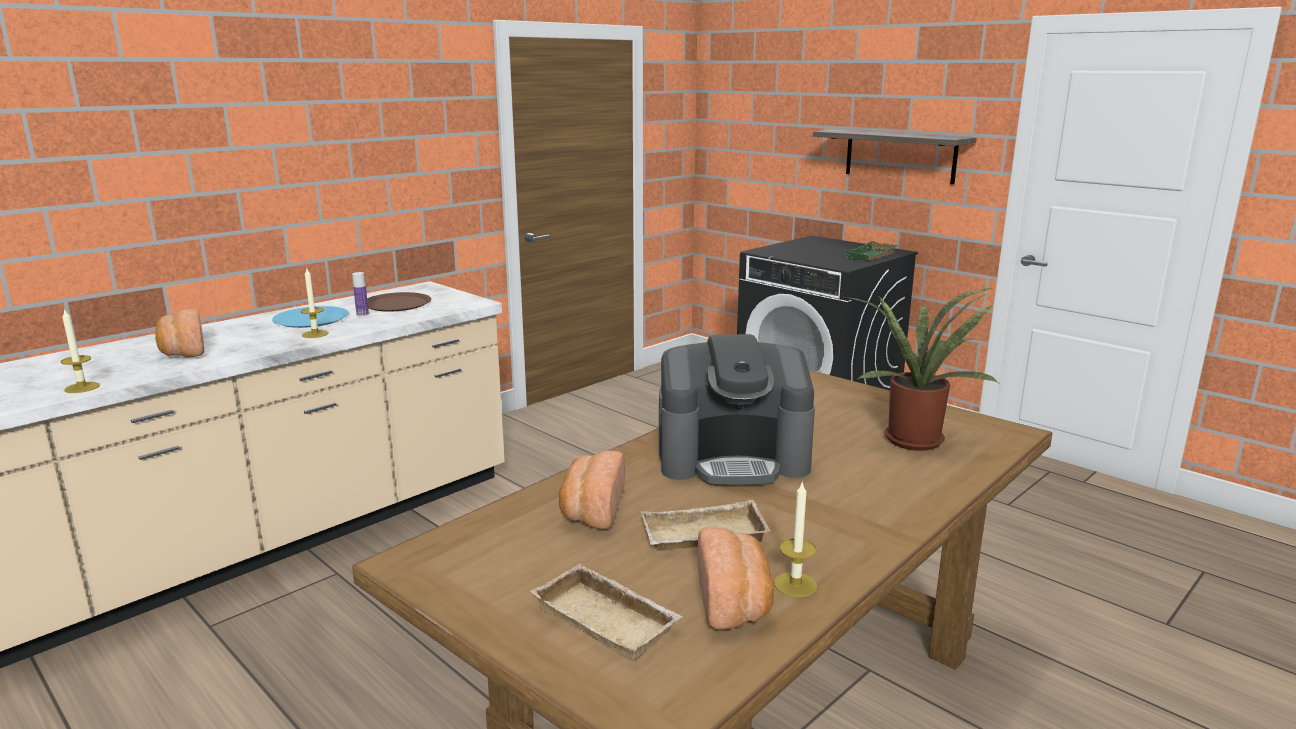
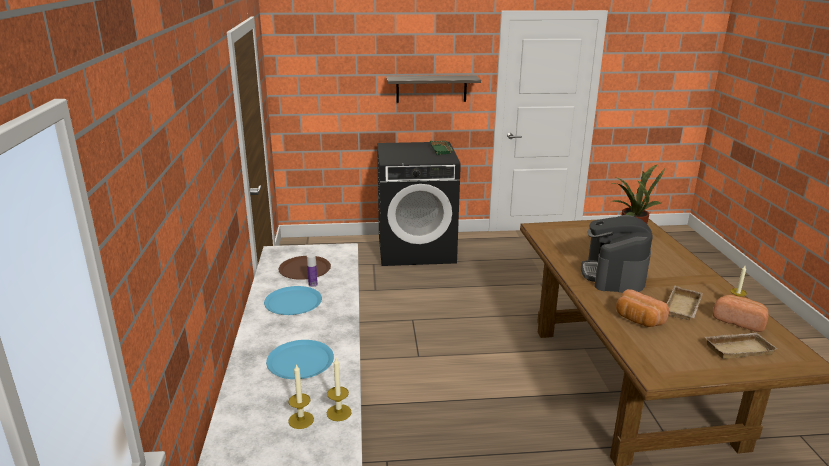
camera: 50 degrees left, 5 degrees up
bread [155,309,204,357] -> blue plate [266,340,334,379]
candle [301,267,329,338] -> candle moved to [288,364,314,429]
coffee machine [659,334,815,485] -> coffee machine turned 150 degrees clockwise [581,215,653,293]

